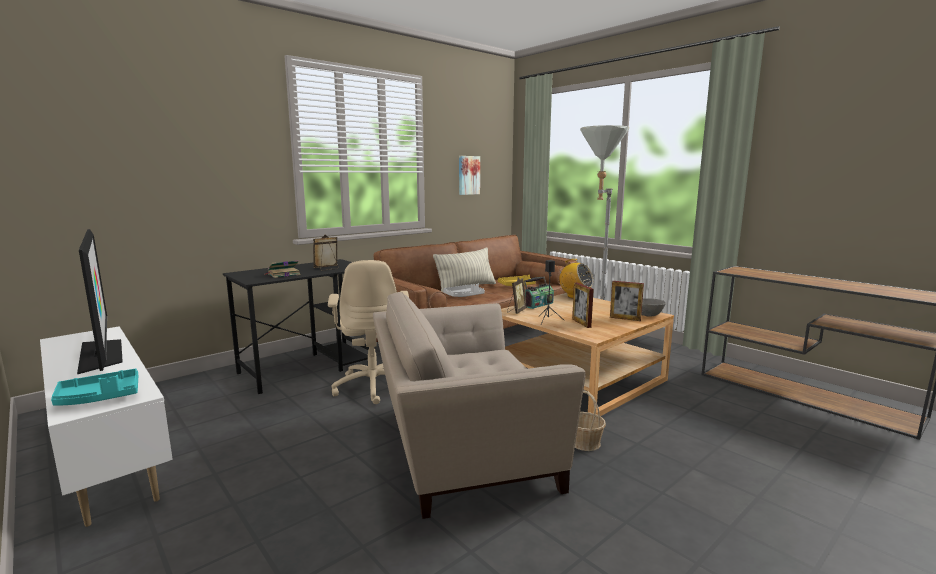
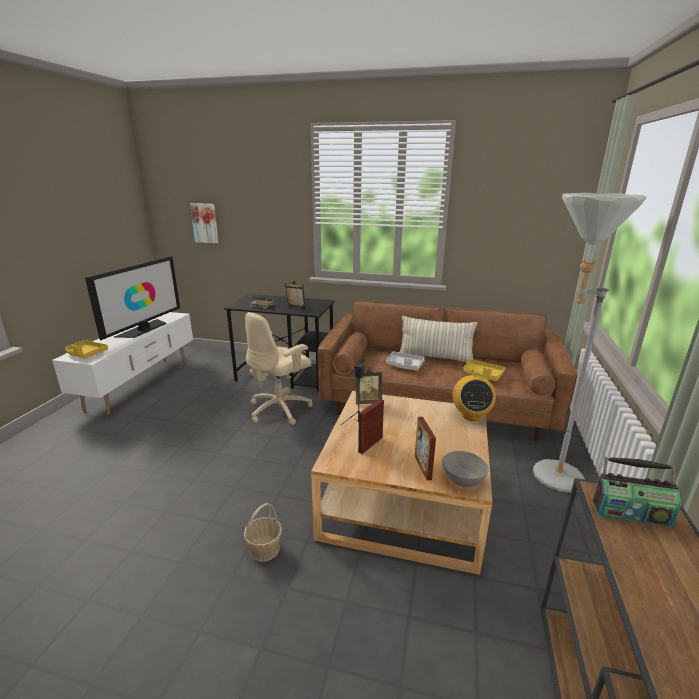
camera: 55 degrees right, 10 degrees up
turquoise tray [51,369,138,405] -> yellow tray [65,340,108,358]
beige armchair [373,292,586,519] -> none
picture [459,156,480,195] -> picture moved to [190,203,219,243]
radio [524,276,554,309] -> radio moved to [593,457,681,527]

